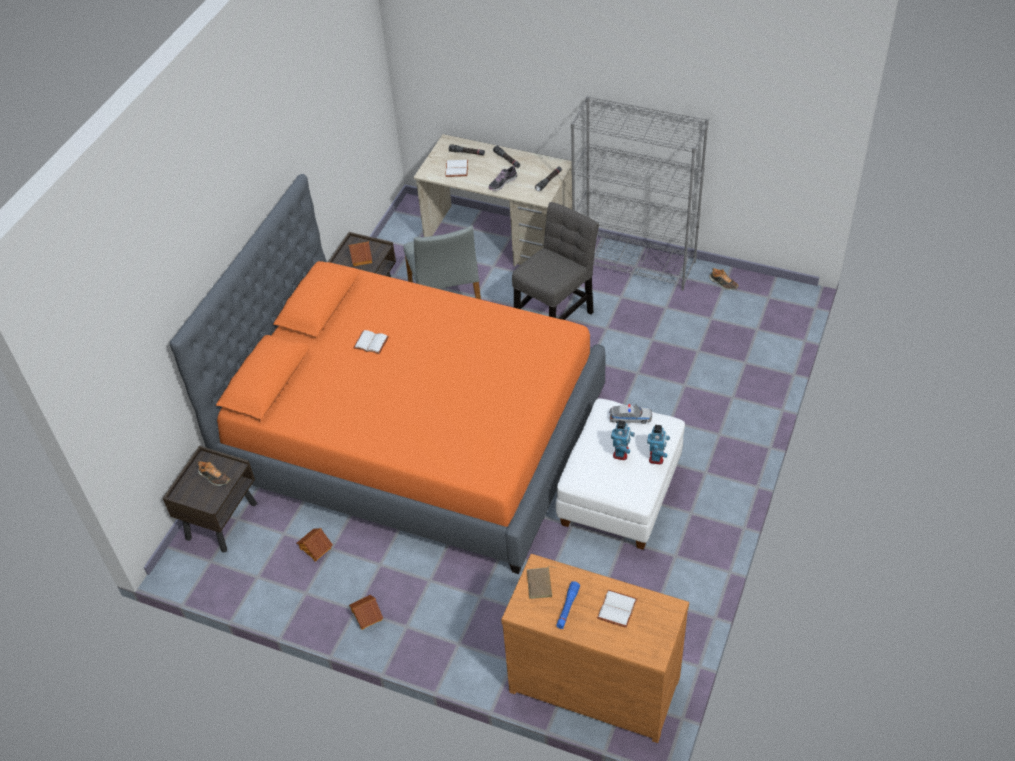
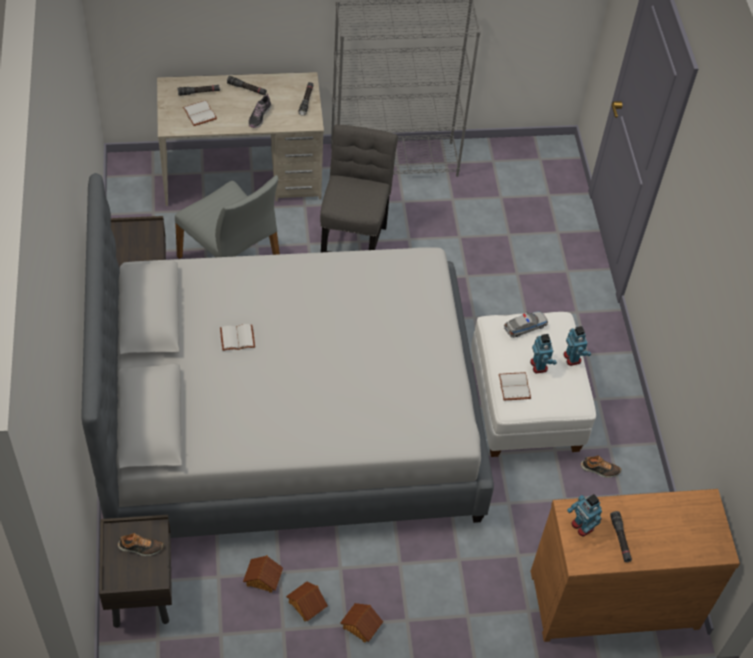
camera: 35 degrees left, 5 degrees up
orange bed [170,174,605,574] -> grey bed [81,173,494,538]
toy house [348,241,372,266] -> toy house moved to [286,581,328,621]
brown book [527,566,556,599] -> toy robot [567,494,602,537]
blue flashlight [556,581,580,629] -> black flashlight [610,511,632,563]
white book [597,590,637,628] -> white book moved to [499,372,531,400]
shoe [709,268,739,290] -> shoe moved to [581,456,621,478]

